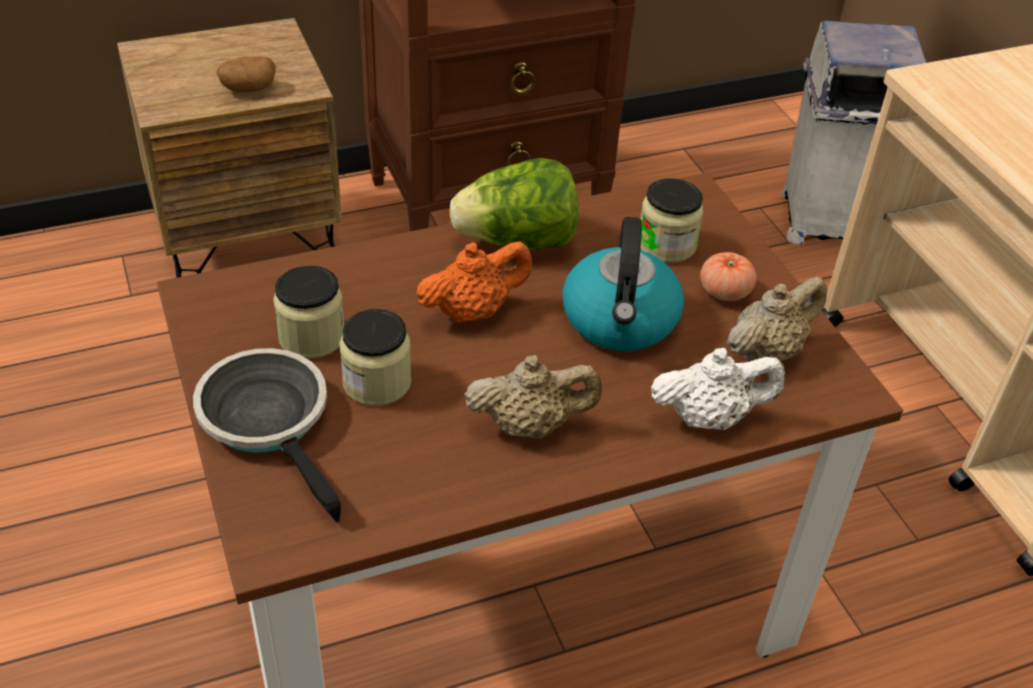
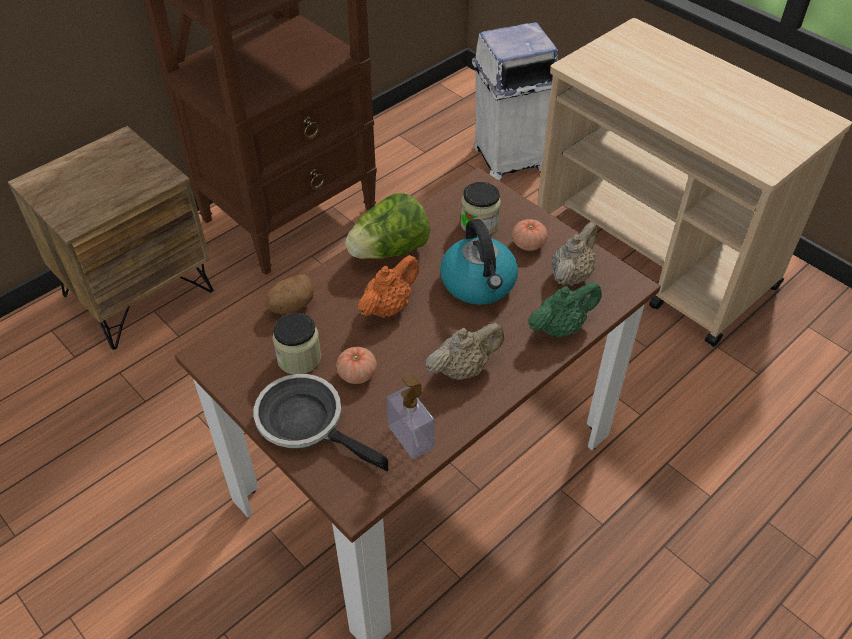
camera: 20 degrees left, 5 degrees up
potato [216,56,276,93] -> potato moved to [265,274,314,314]
jar [339,309,411,406] -> tomato [336,347,377,384]
white teapot [651,348,786,430] -> green teapot [528,282,601,337]
none -> soap dispenser [387,375,434,459]

